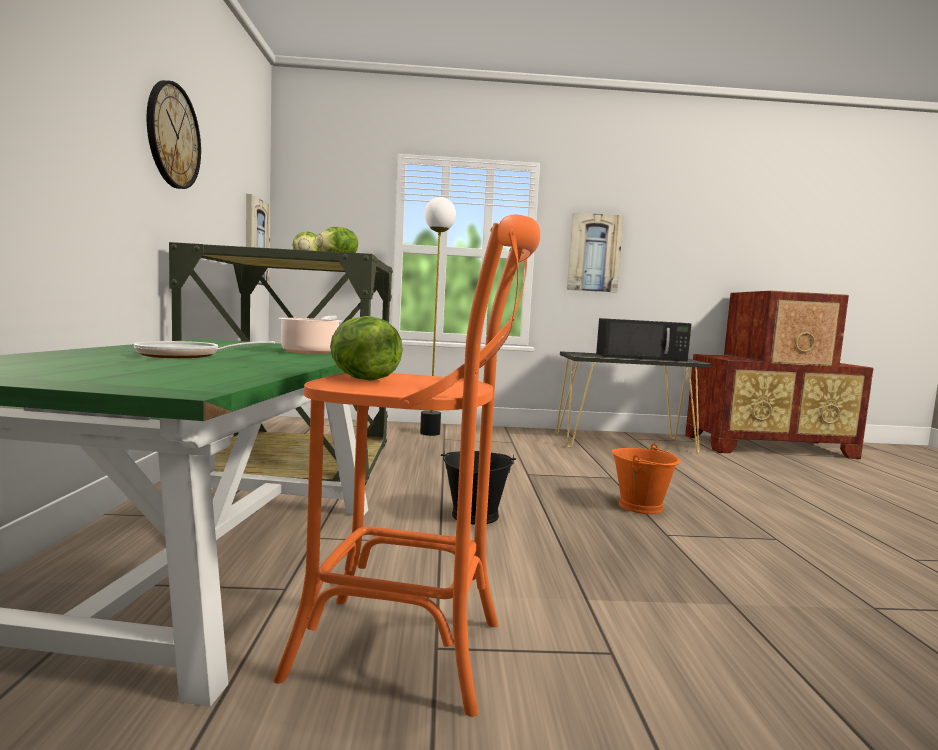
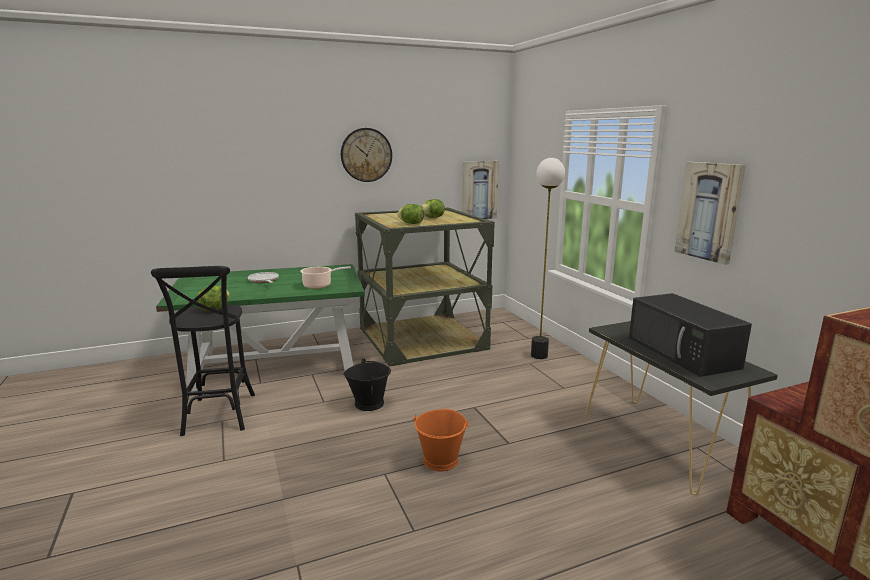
camera: 70 degrees right, 10 degrees up
orange stool [273,215,540,717] -> black stool [151,266,255,436]

